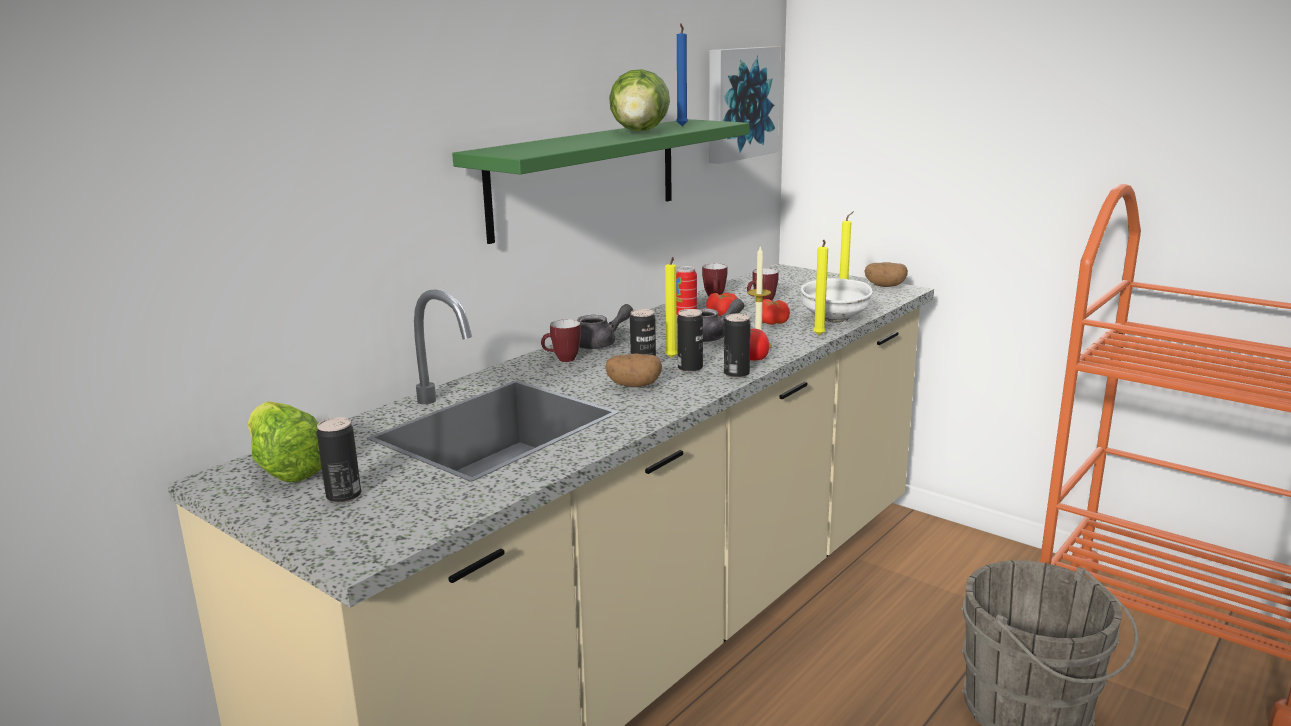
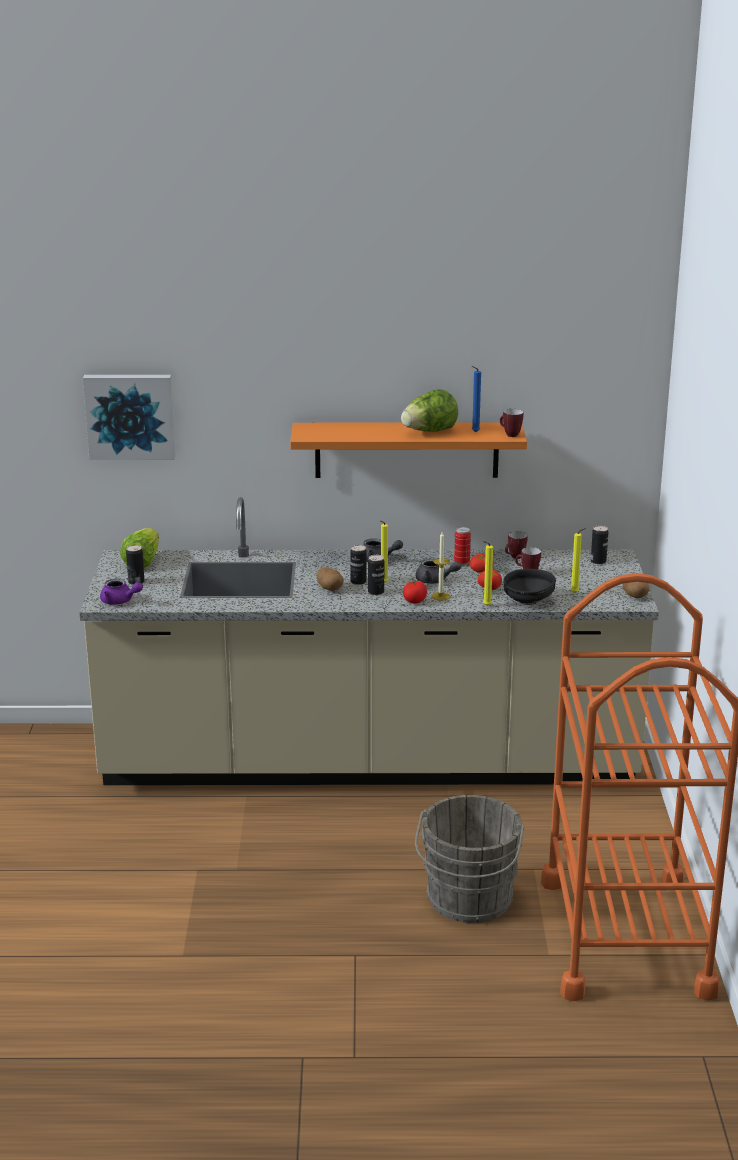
camera: 50 degrees right, 5 degrees up
green shelf [452,119,749,244] -> orange shelf [290,422,527,478]
mug [541,319,581,362] -> mug moved to [500,409,523,437]
picture [709,46,781,164] -> picture moved to [83,375,176,460]
can [724,314,751,378] -> can moved to [591,525,608,564]
white bowl [800,278,873,323] -> black bowl [503,569,556,605]
none -> purple teapot [100,579,143,605]

